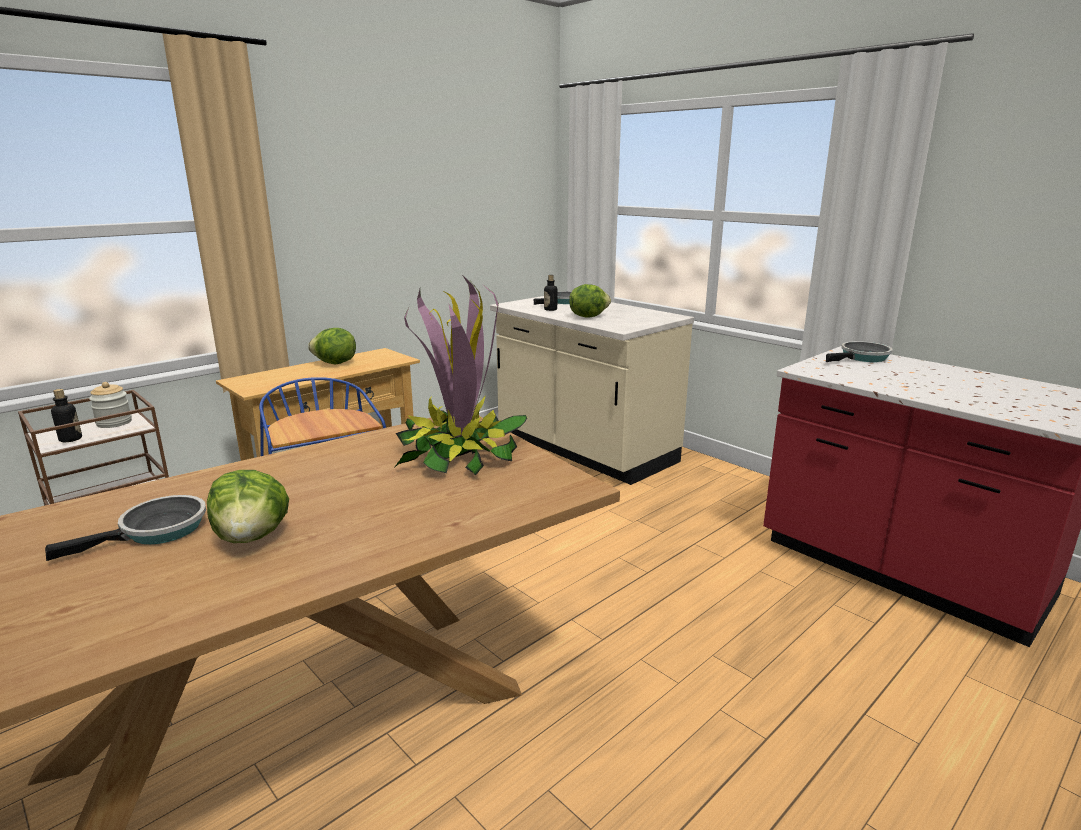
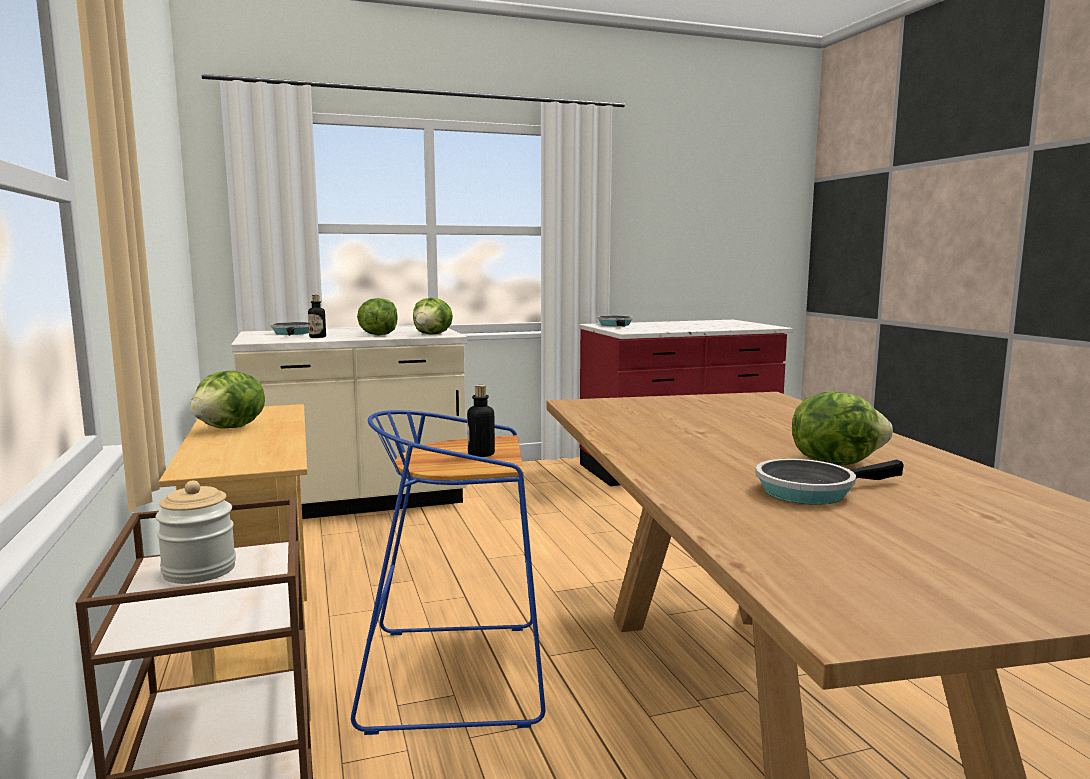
camera: 65 degrees left, 10 degrees down
frying pan [45,495,206,561] -> frying pan turned 90 degrees counterclockwise [755,459,904,505]
bottle [51,389,82,442] -> bottle moved to [467,385,495,457]
potted plant [393,275,527,476] -> none
none -> lettuce [413,298,453,335]

